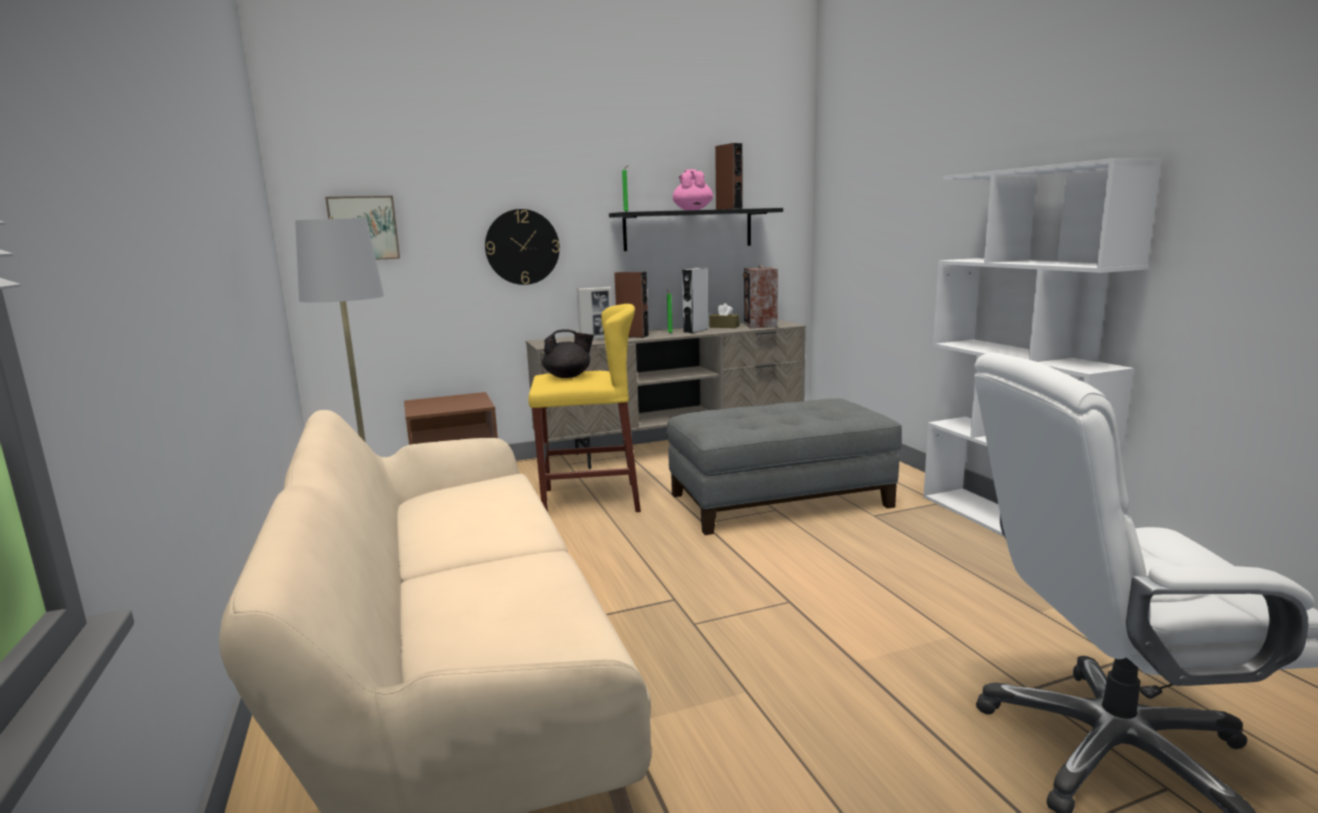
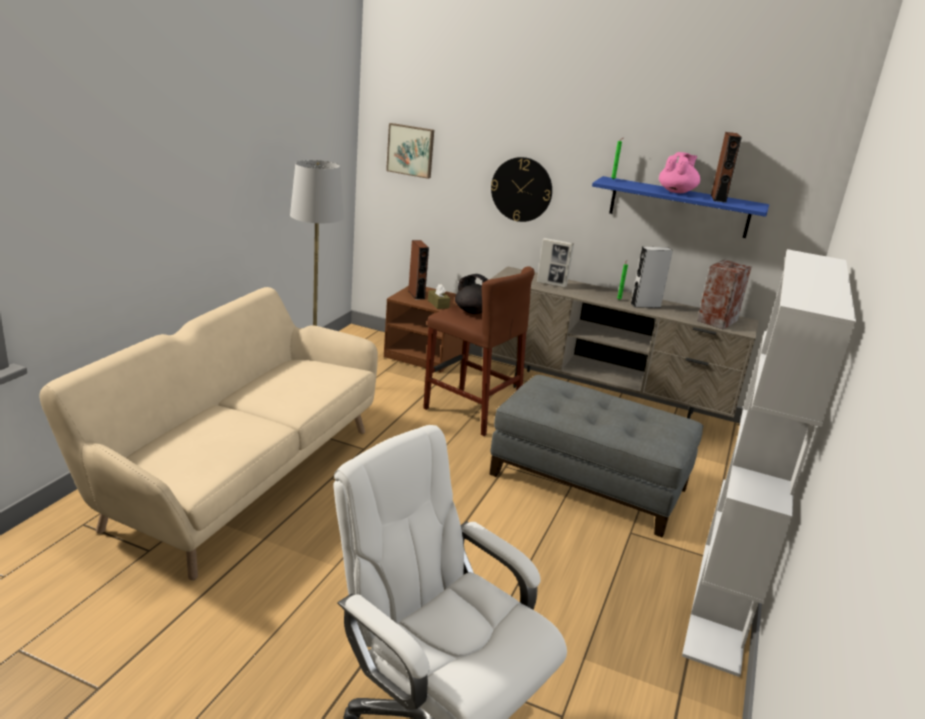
camera: 40 degrees right, 10 degrees up
yellow stool [528,304,641,512] -> brown stool [423,266,535,436]
black shelf [609,208,783,251] -> blue shelf [592,176,769,238]
brown speaker [614,272,649,338] -> brown speaker moved to [408,240,429,300]
brown tissue box [709,303,740,328] -> brown tissue box moved to [428,284,450,309]

